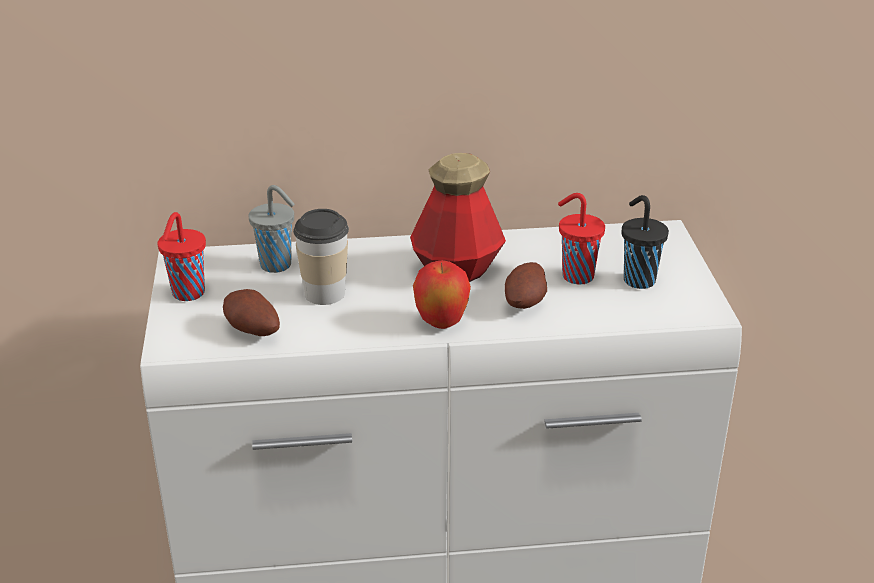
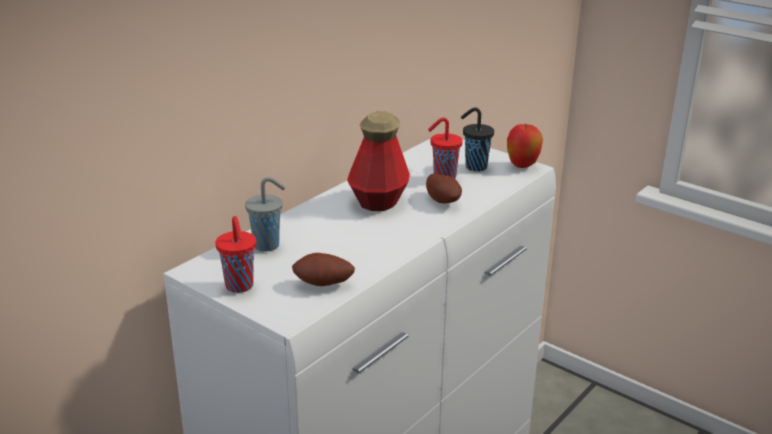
camera: 45 degrees left, 5 degrees down
cup [293,209,349,305] -> none
apple [413,260,471,329] -> apple moved to [507,124,543,168]

